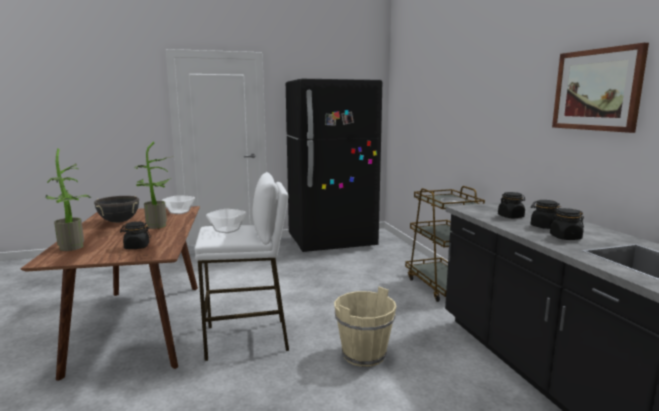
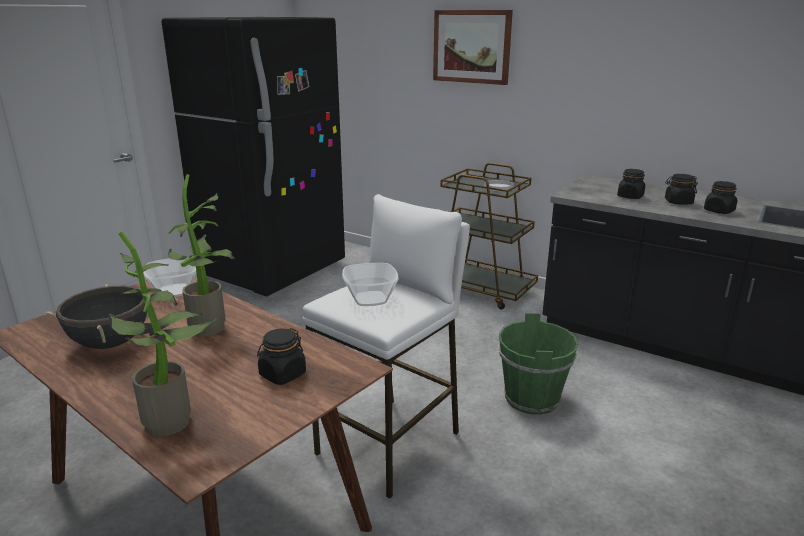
camera: 40 degrees left, 10 degrees up
beige bucket [334,287,397,367] -> green bucket [498,313,578,415]
picture [552,43,649,133] -> picture moved to [433,10,513,85]

